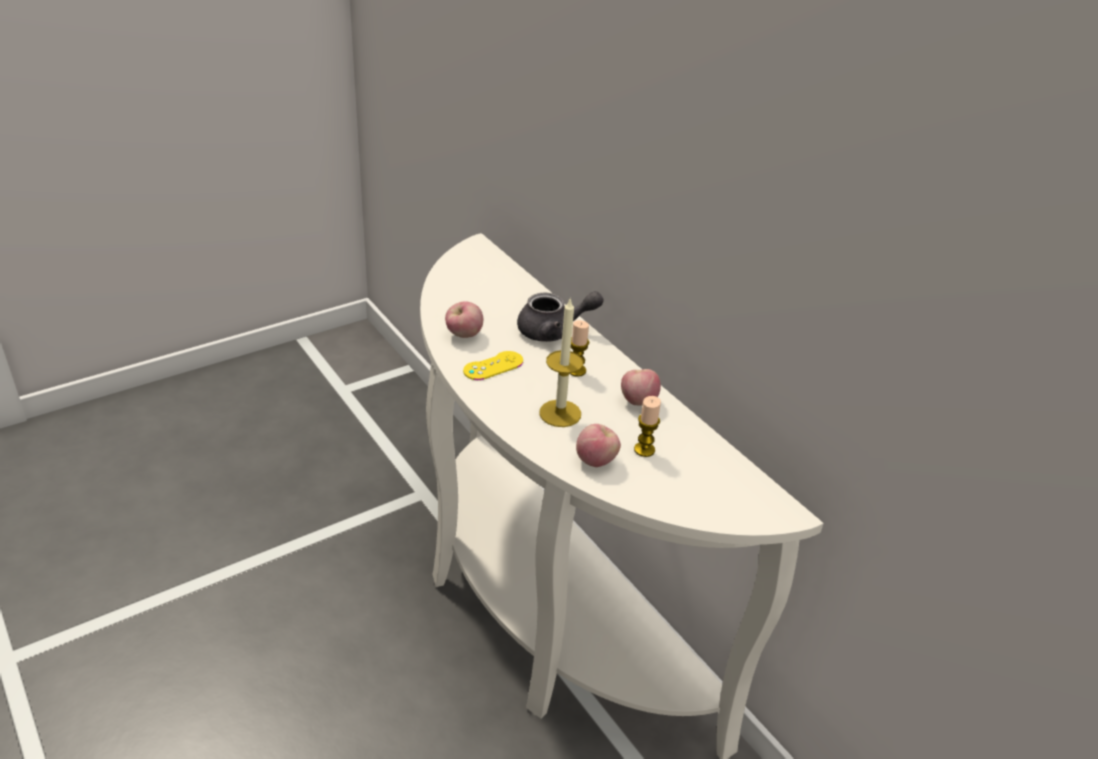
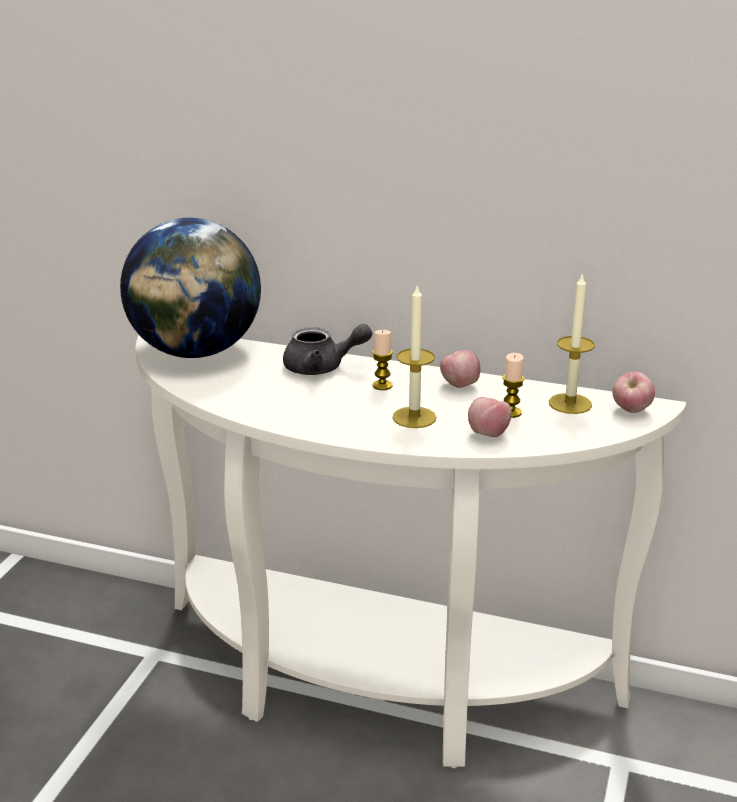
camera: 35 degrees left, 10 degrees down
apple [445,301,483,338] -> apple moved to [613,372,655,413]
yellow game controller [463,351,523,380] -> none
grey teapot [517,291,604,342] -> grey teapot turned 45 degrees clockwise [283,324,372,375]
none -> globe [120,218,261,358]
none -> candle [549,272,595,414]

